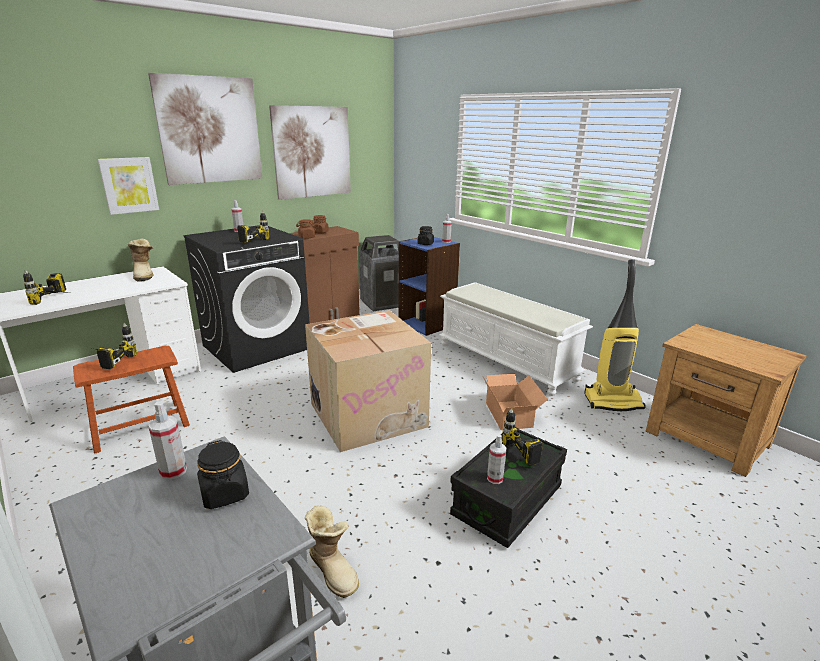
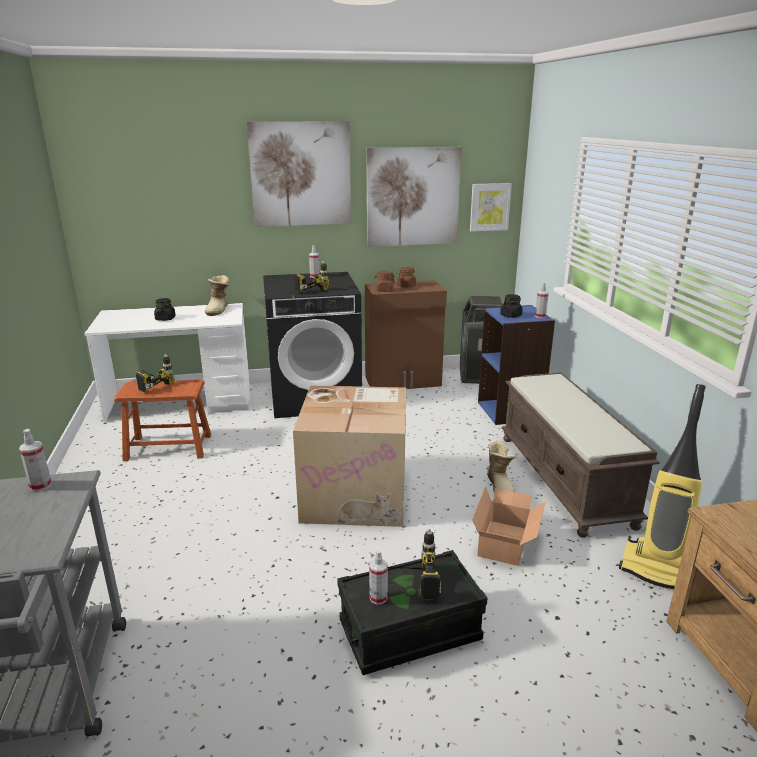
camera: 30 degrees right, 0 degrees up
power drill [23,270,72,305] -> none
picture [98,157,159,215] -> picture moved to [470,183,512,231]
black jar [197,440,249,509] -> black jar moved to [154,298,176,321]
boot [305,506,359,598] -> boot moved to [487,441,517,492]
white bench [439,282,593,396] -> brown bench [501,372,660,538]

